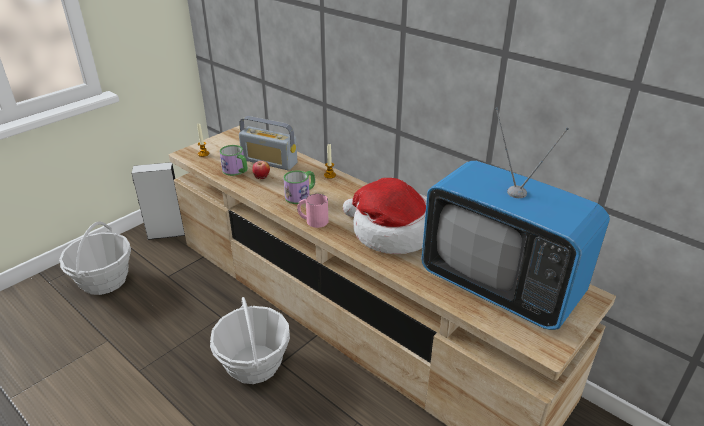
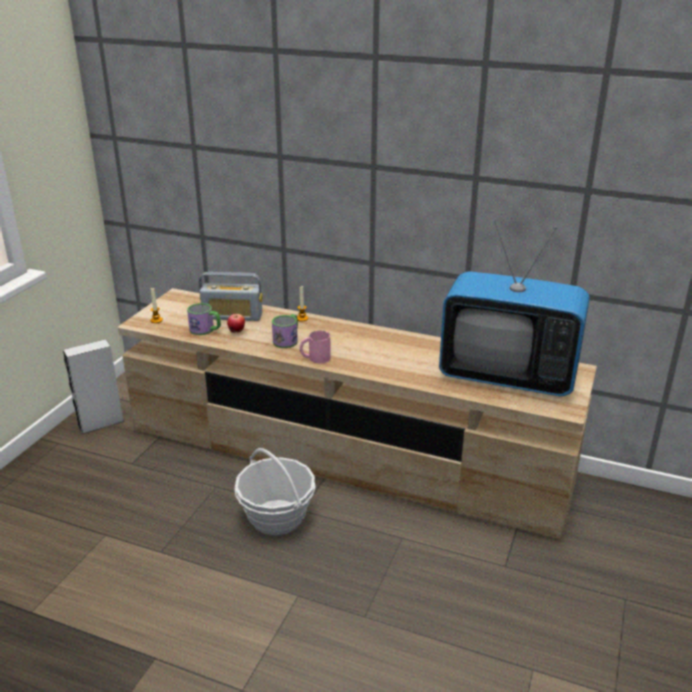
camera: 20 degrees left, 5 degrees down
basket [59,221,131,295] -> none
hat [343,178,427,254] -> none

